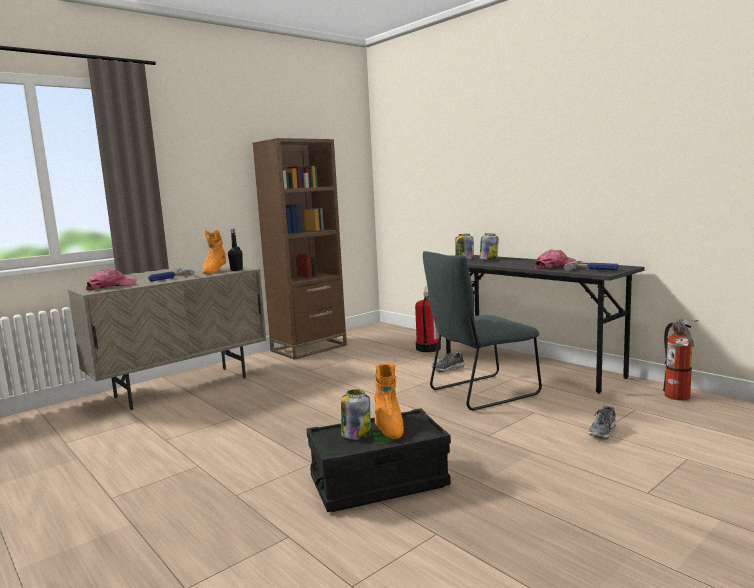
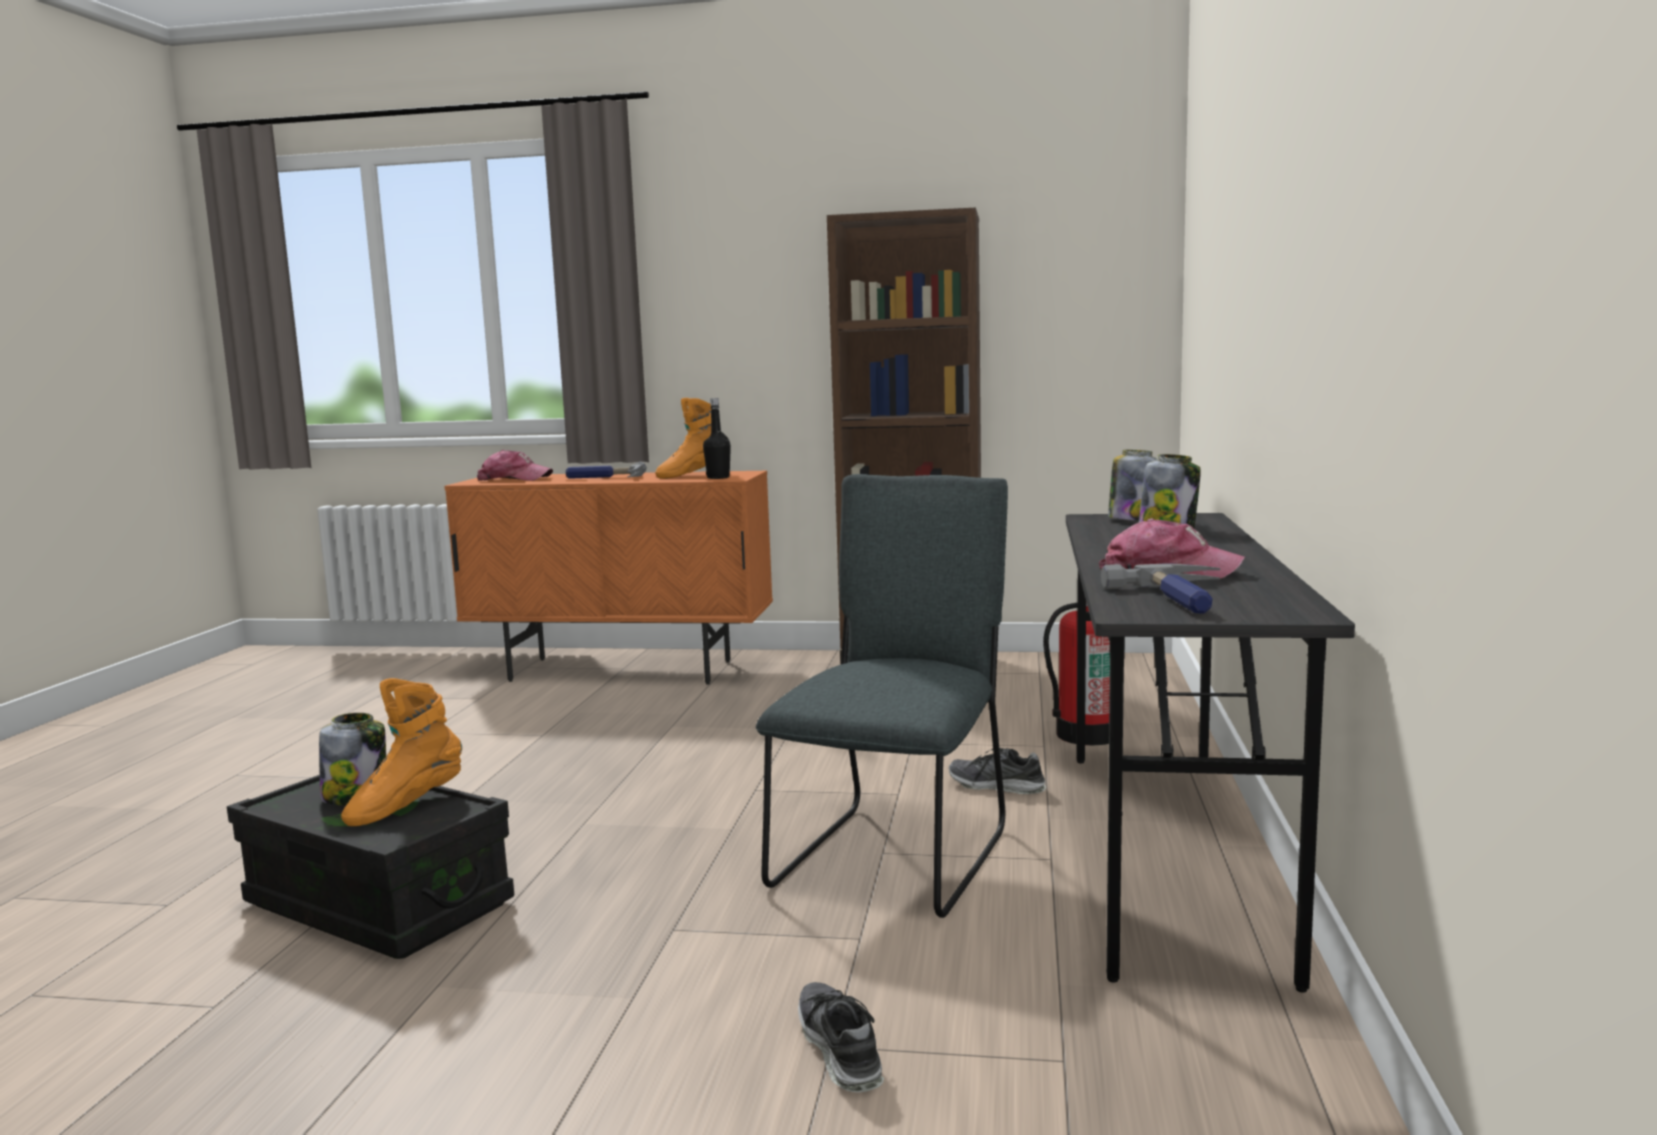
camera: 50 degrees right, 0 degrees up
beige cabinet [67,267,266,410] -> orange cabinet [444,471,773,685]
grey chair [423,251,542,410] -> grey chair turned 90 degrees clockwise [756,474,1008,918]
shoe [588,406,616,440] -> shoe turned 75 degrees clockwise [798,982,884,1092]
fire extinguisher [663,319,699,401] -> none

